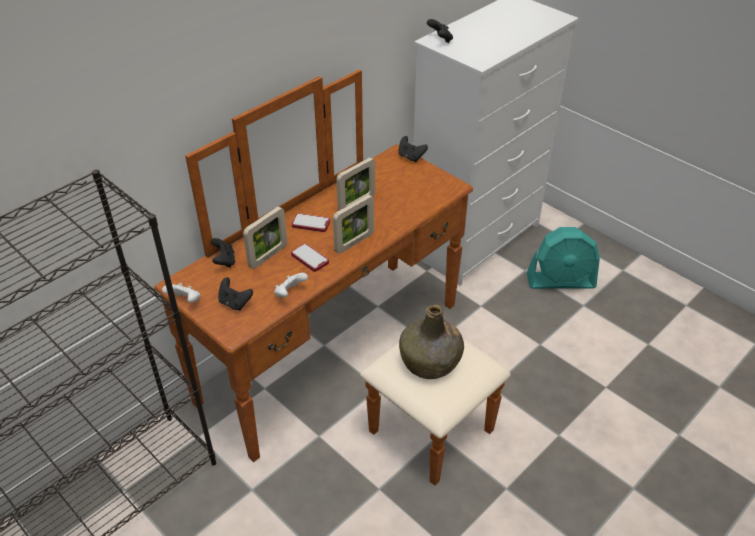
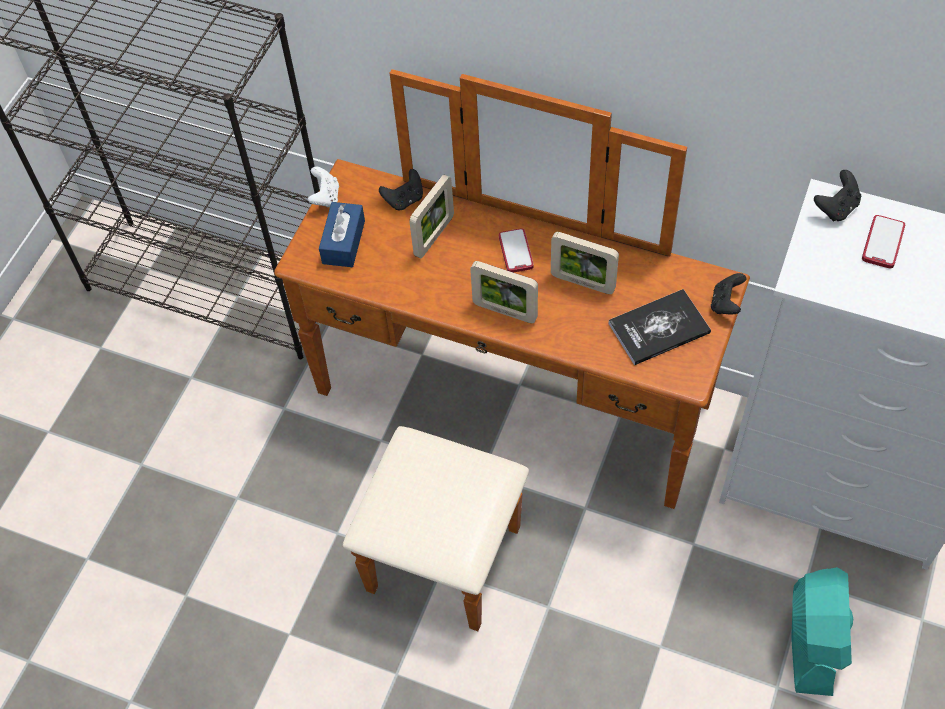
camera: 70 degrees right, 15 degrees up
black game controller [218,278,253,310] -> blue tissue box [319,202,365,267]
picture frame [243,206,287,269] -> picture frame turned 75 degrees counterclockwise [409,174,454,259]
white game controller [274,273,308,298] -> none
phone [291,244,329,272] -> phone moved to [862,215,905,269]
green bottle [399,305,464,379] -> none
turquoise fan [527,227,600,289] -> turquoise fan turned 150 degrees counterclockwise [791,567,853,696]
none -> book [608,289,711,365]

